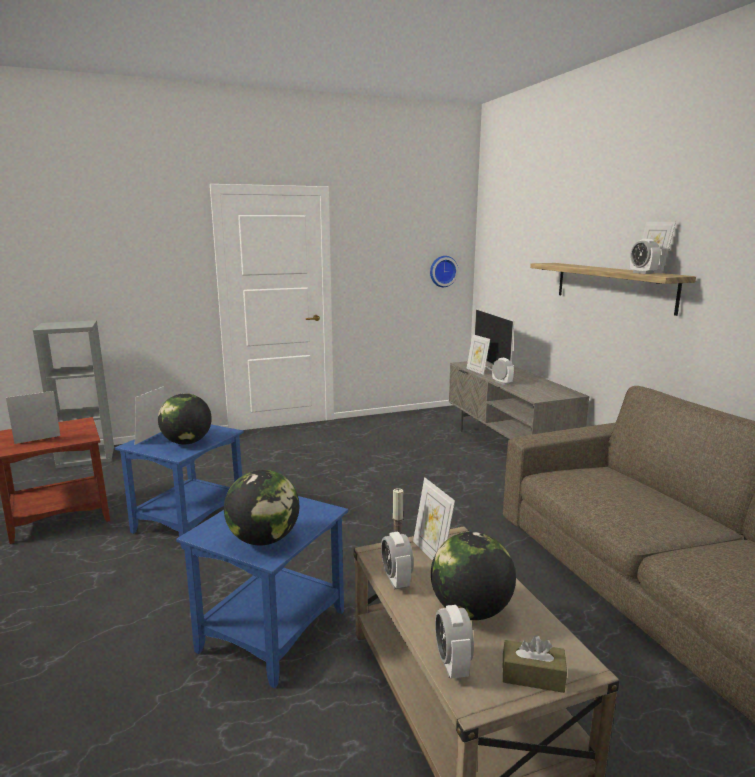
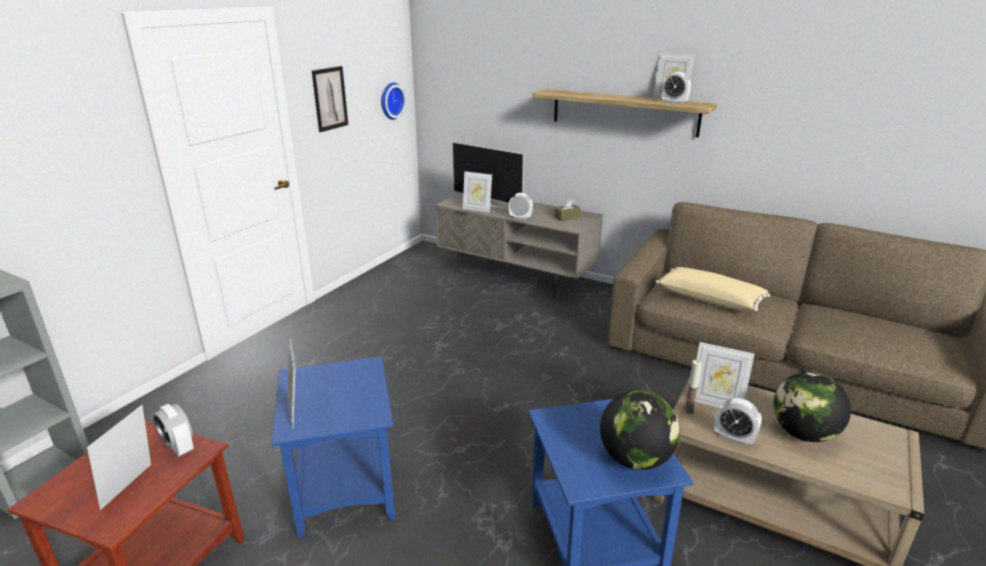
camera: 40 degrees left, 10 degrees up
globe [158,393,212,444] -> none
alarm clock [435,605,474,678] -> alarm clock moved to [153,404,194,457]
brown tissue box [503,635,567,693] -> brown tissue box moved to [554,199,581,221]
none -> picture [312,66,348,132]
none -> beige pillow [656,267,770,311]

